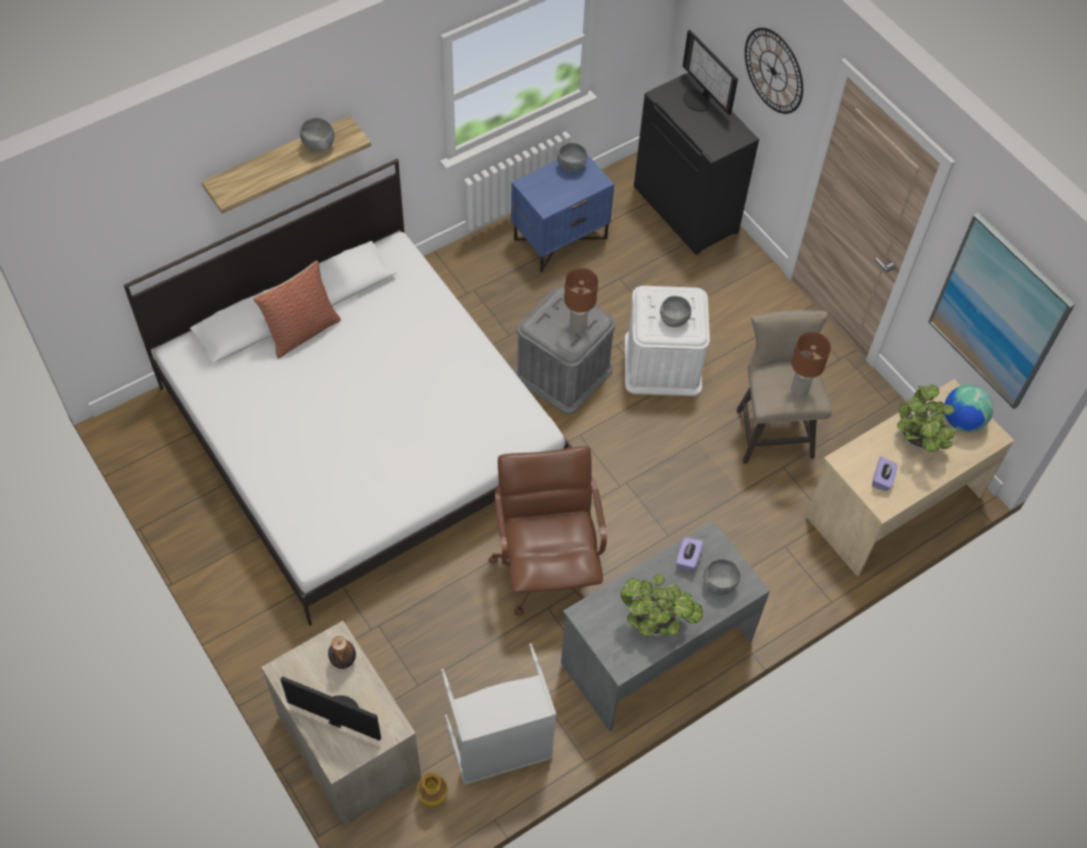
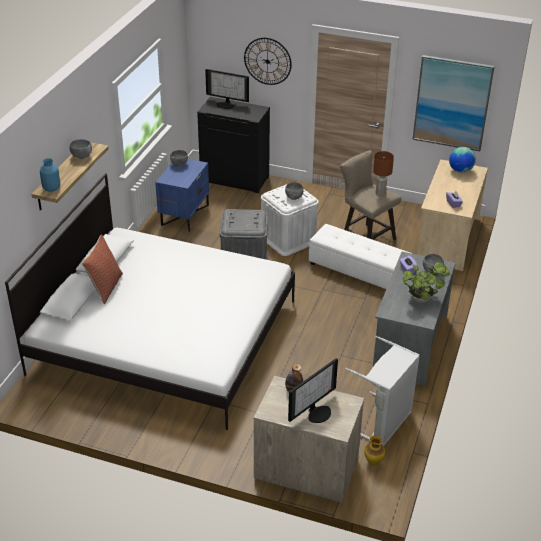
camera: 35 degrees left, 20 degrees down
monitor [280,676,381,741] -> monitor turned 150 degrees clockwise [288,358,338,423]
brown office chair [489,446,607,616] -> none
brown table lamp [564,268,598,333] -> none
potted plant [897,385,955,452] -> none
none -> blue vase [40,158,60,192]
none -> white ottoman [309,224,410,289]

